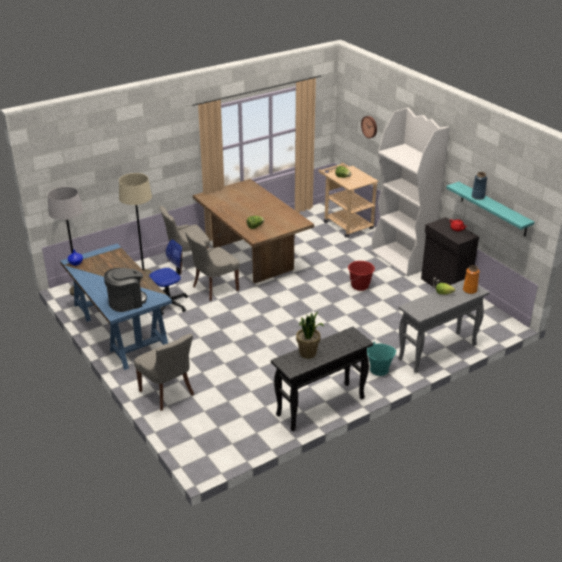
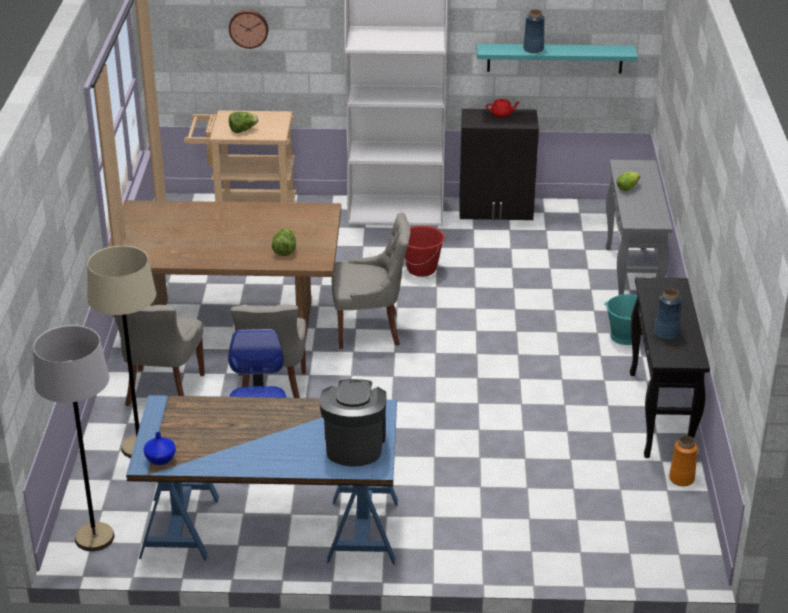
camera: 55 degrees left, 0 degrees up
grey chair [134,334,194,411] -> grey chair moved to [332,213,410,349]
potted plant [296,311,324,359] -> blue vase [654,288,682,340]
orange vase [463,265,479,294] -> orange vase moved to [669,436,698,486]

